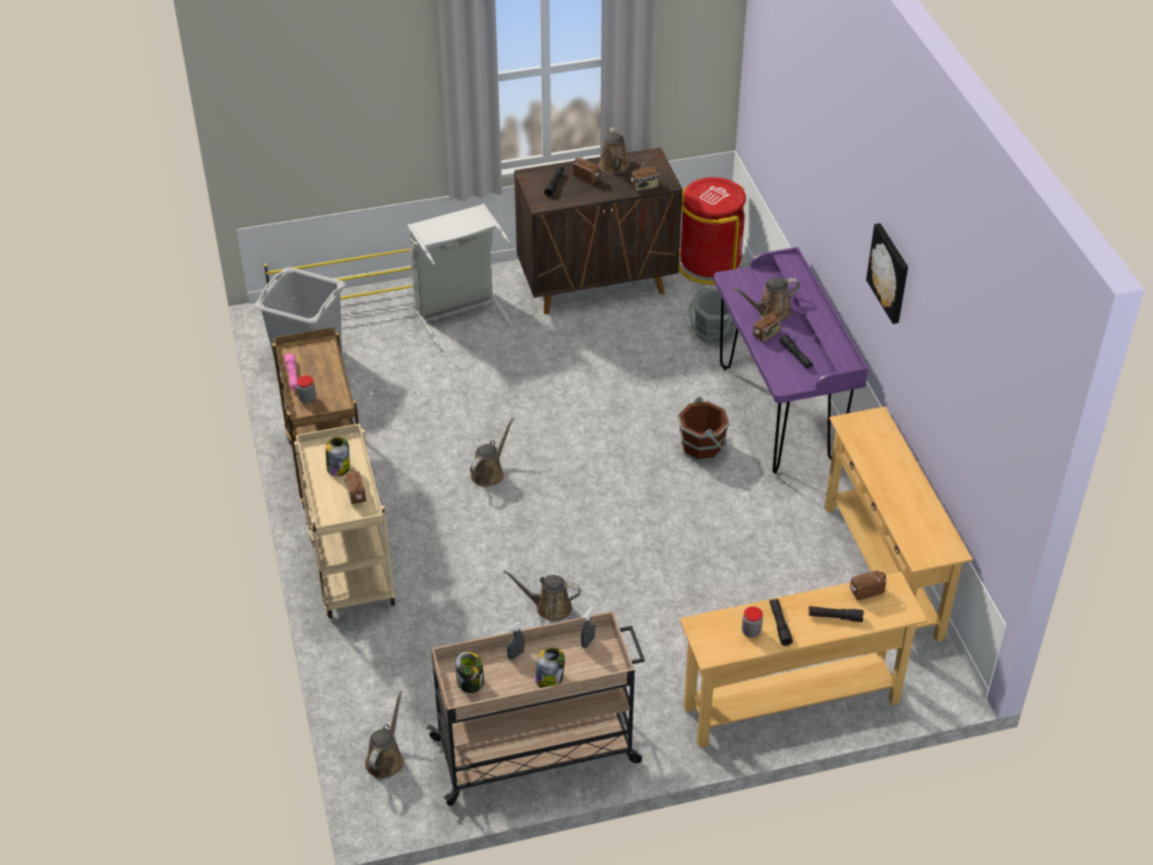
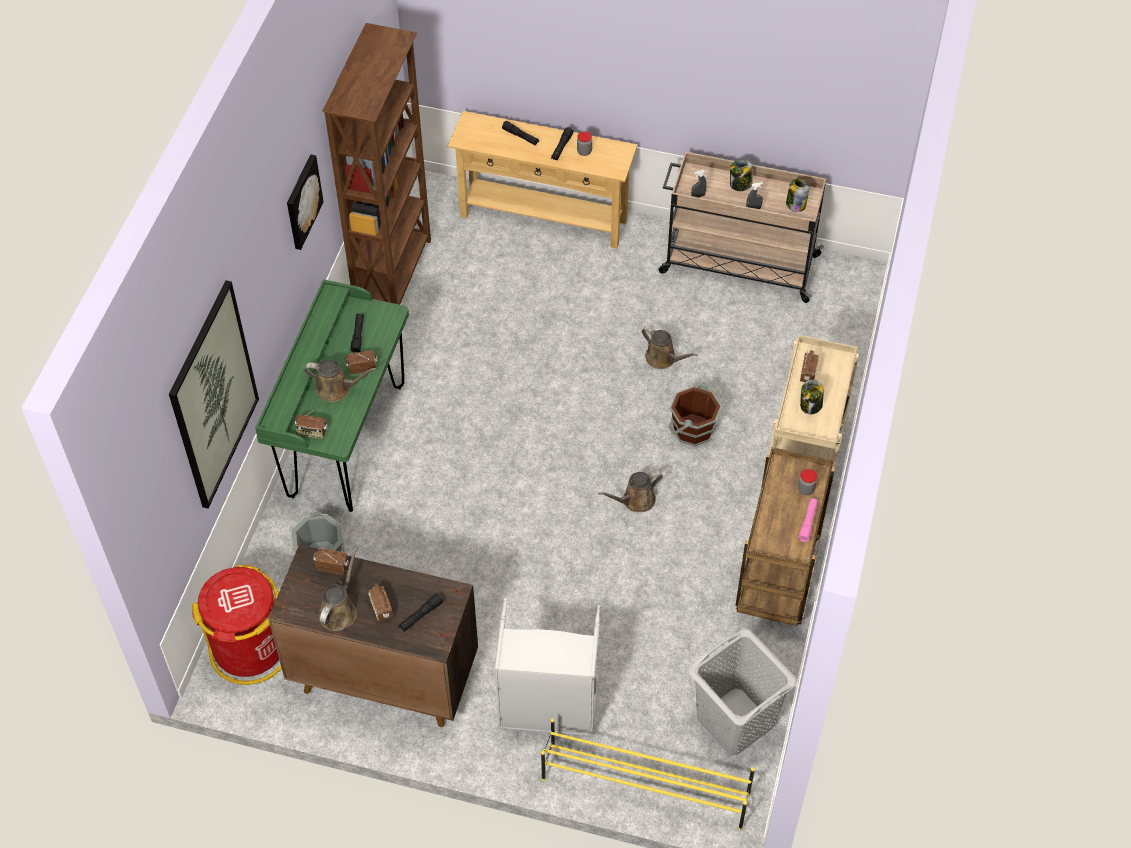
camera: 150 degrees left, 10 degrees up
brown watering can [365,690,404,779] -> none
brown bucket [677,396,730,462] -> brown bucket moved to [669,384,722,446]
purple desk [714,247,868,474] -> green desk [255,279,409,512]
beige console table [825,406,973,650] -> brown bookcase [322,23,431,305]
radio [850,570,887,600] -> radio moved to [295,409,327,439]
none -> picture [169,280,259,509]

